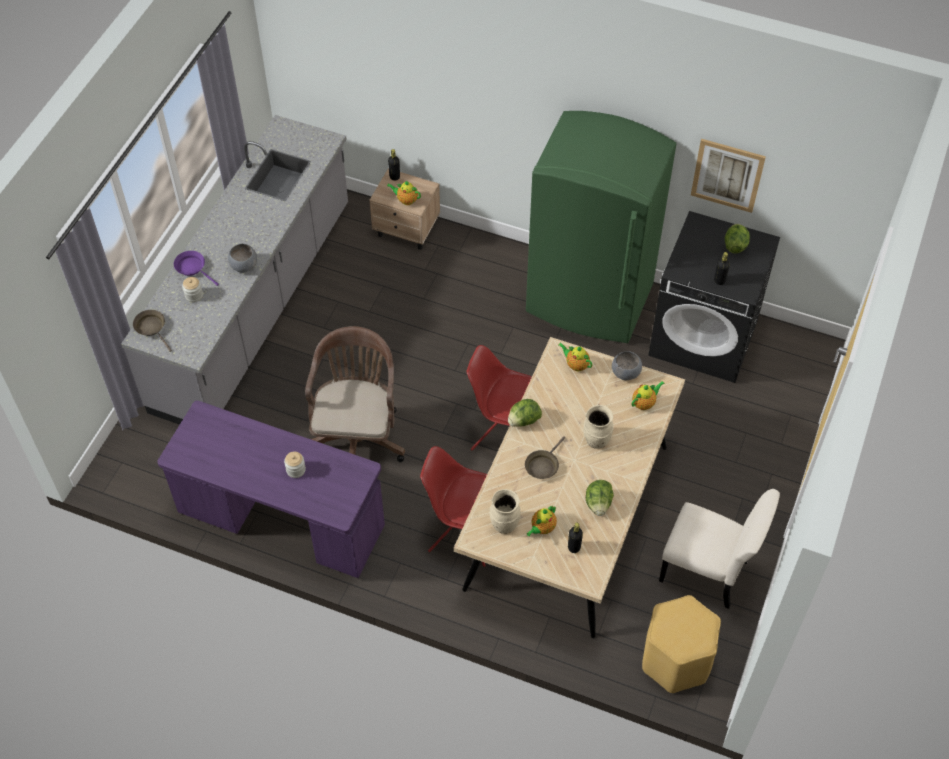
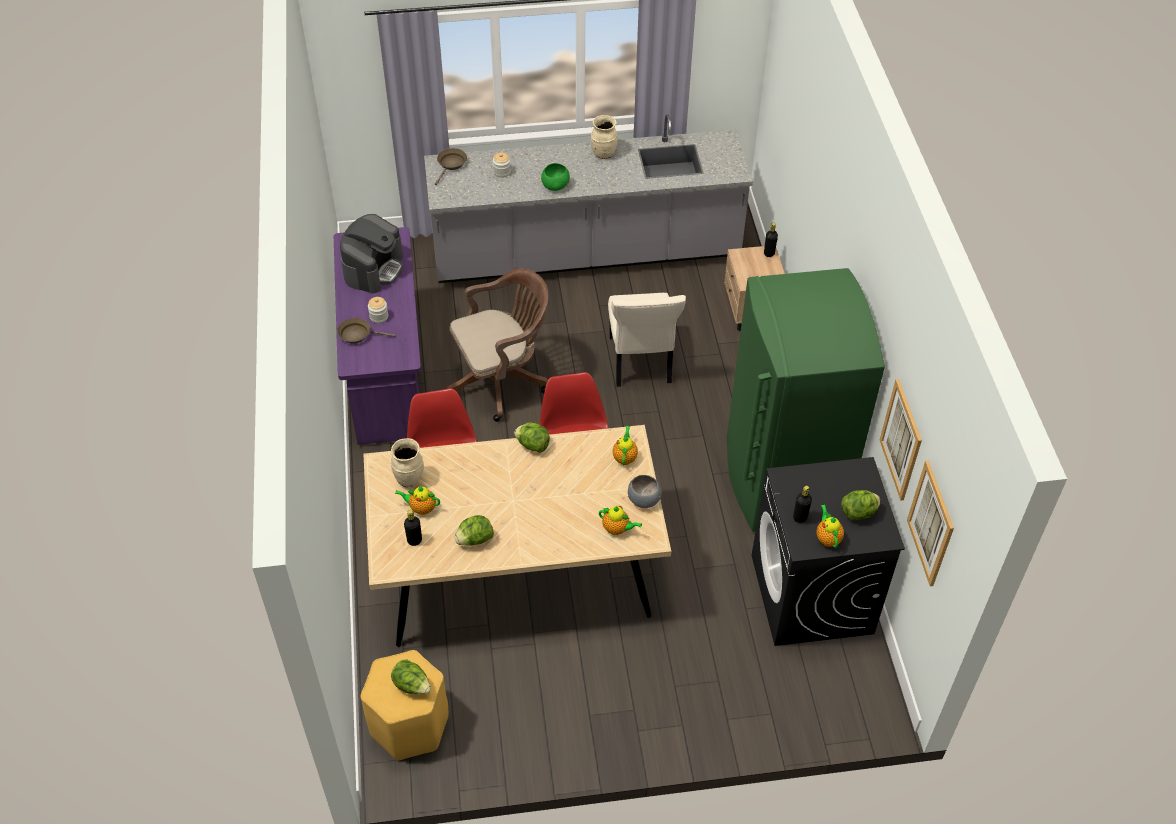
camera: 60 degrees right, 5 degrees down
purple frying pan [174,251,219,286] -> none
grey bowl [228,244,257,272] -> green bowl [541,163,570,191]
teapot [387,181,421,205] -> teapot moved to [816,505,844,548]
brown frying pan [525,436,565,479] -> brown frying pan moved to [337,318,396,344]
beige vase [583,405,614,449] -> beige vase moved to [591,115,617,159]
beige chair [659,489,780,609] -> beige chair moved to [608,293,686,387]
none -> coffee machine [340,214,403,294]
none -> lettuce [391,660,431,694]
none -> picture [907,461,954,586]

